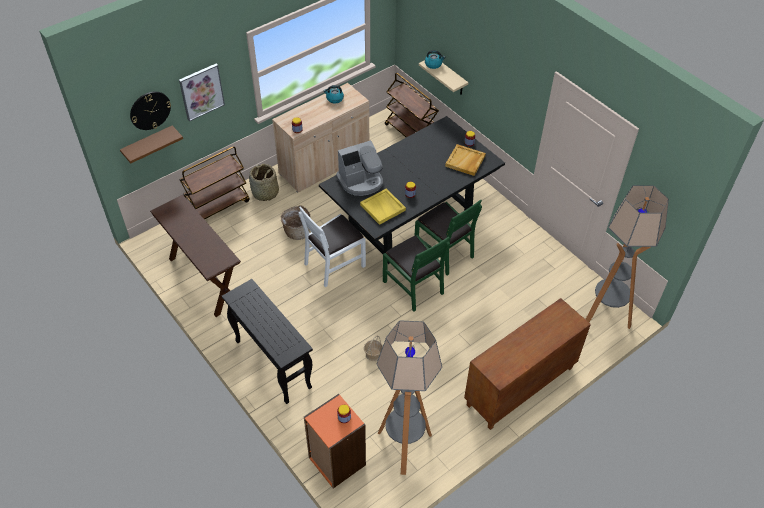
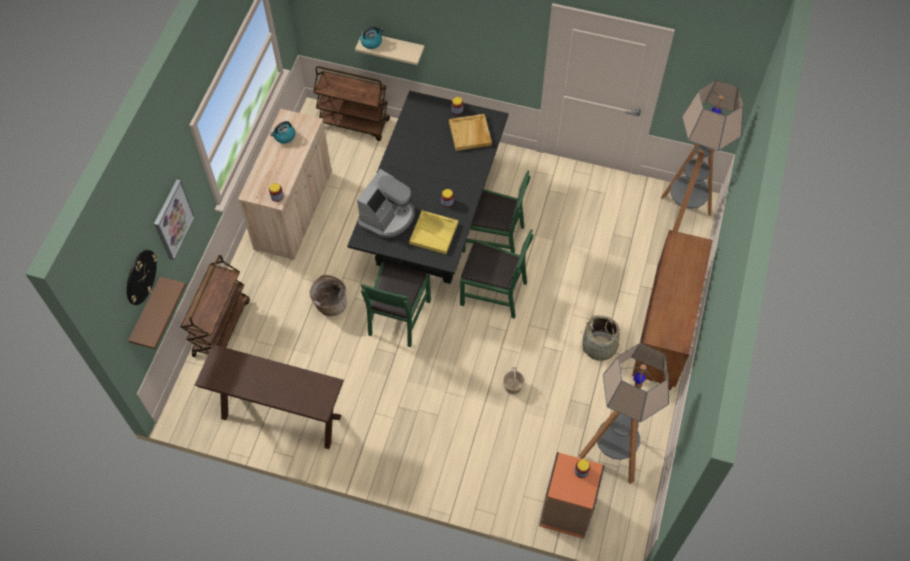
camera: 35 degrees left, 10 degrees up
black console table [222,279,313,404] -> none
basket [249,164,279,201] -> basket moved to [581,315,622,361]
white chair [299,206,366,288] -> green chair [361,262,431,347]

